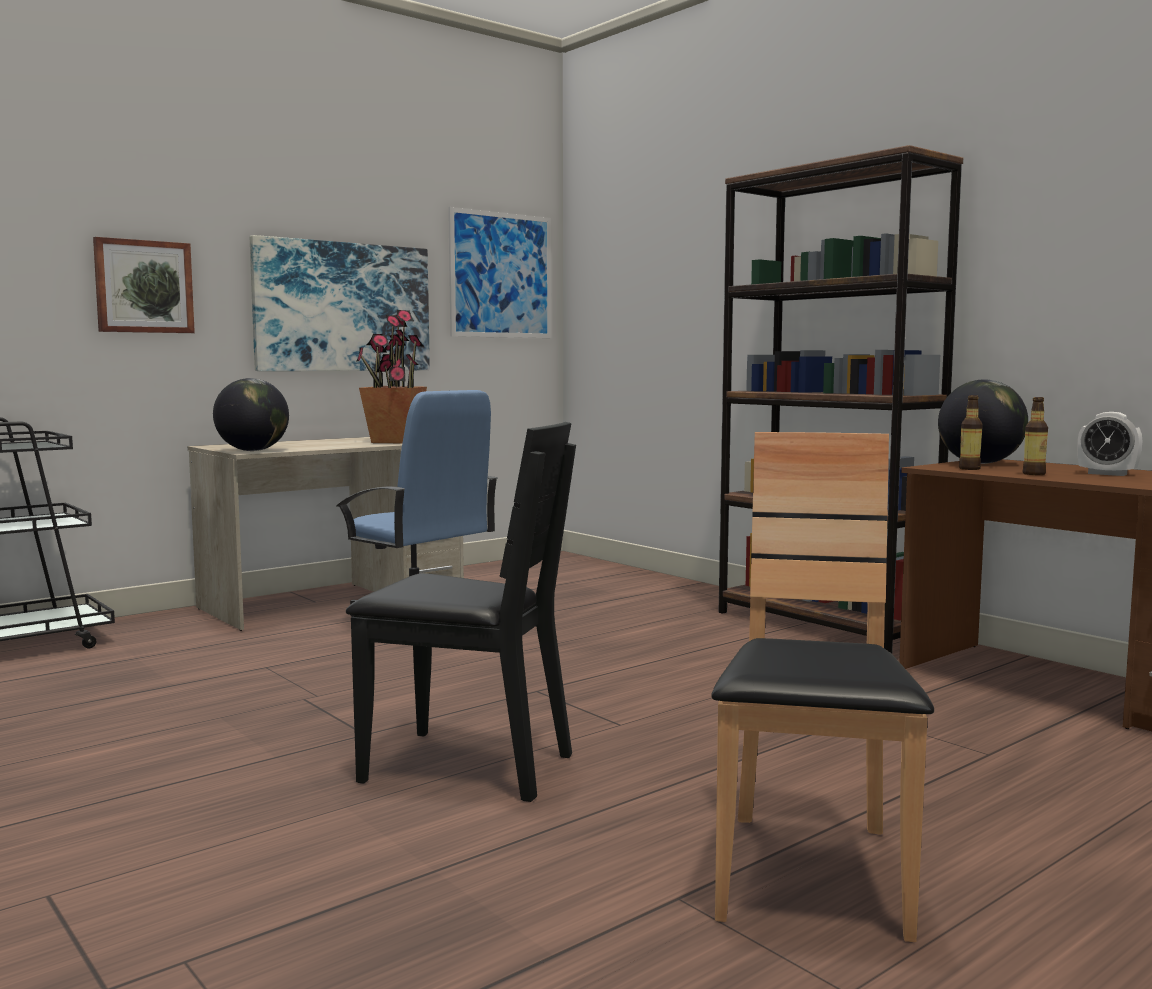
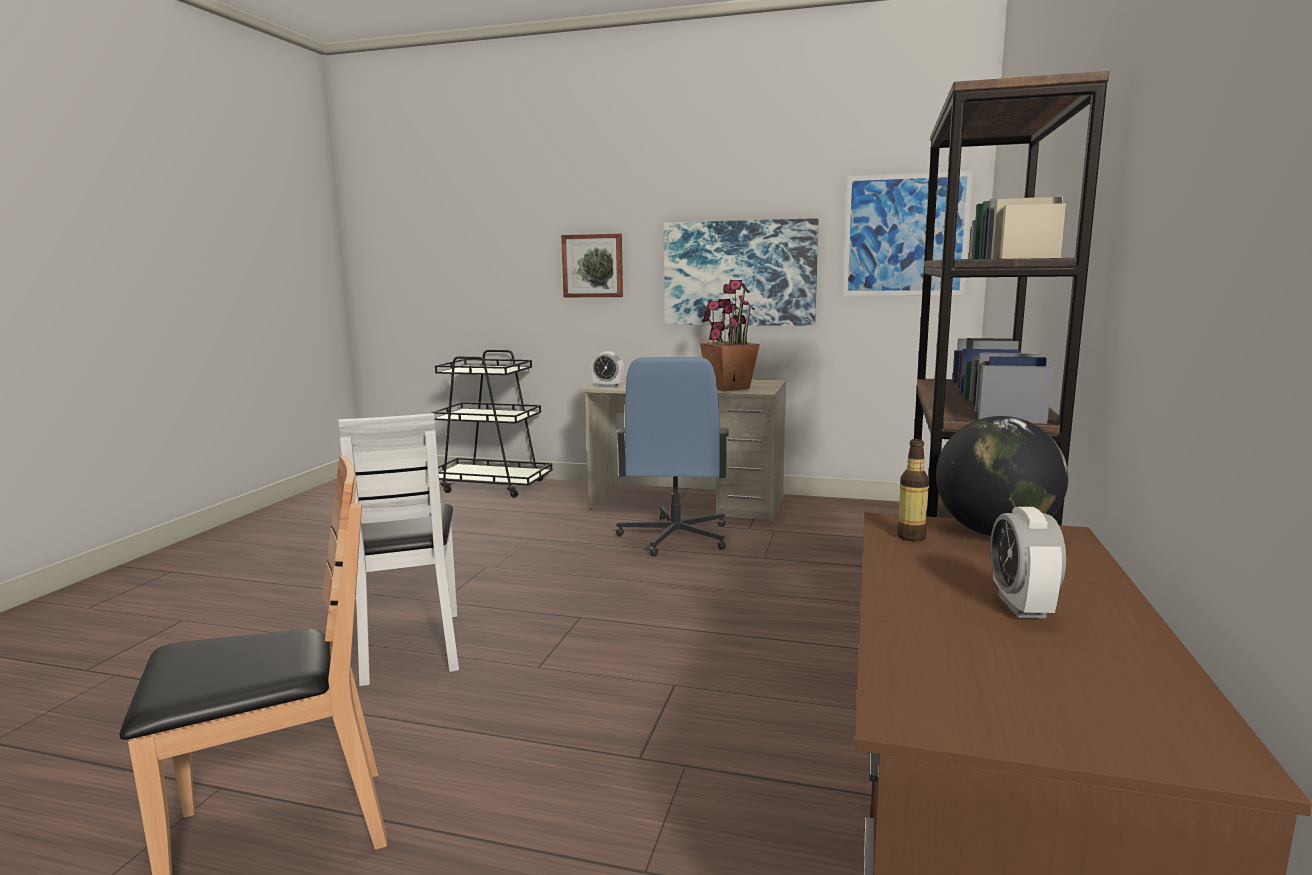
camera: 55 degrees right, 5 degrees up
globe [213,378,289,451] -> alarm clock [592,351,624,387]
black chair [346,422,576,802] -> white chair [338,413,459,686]
bottle [1022,397,1048,475] -> none

